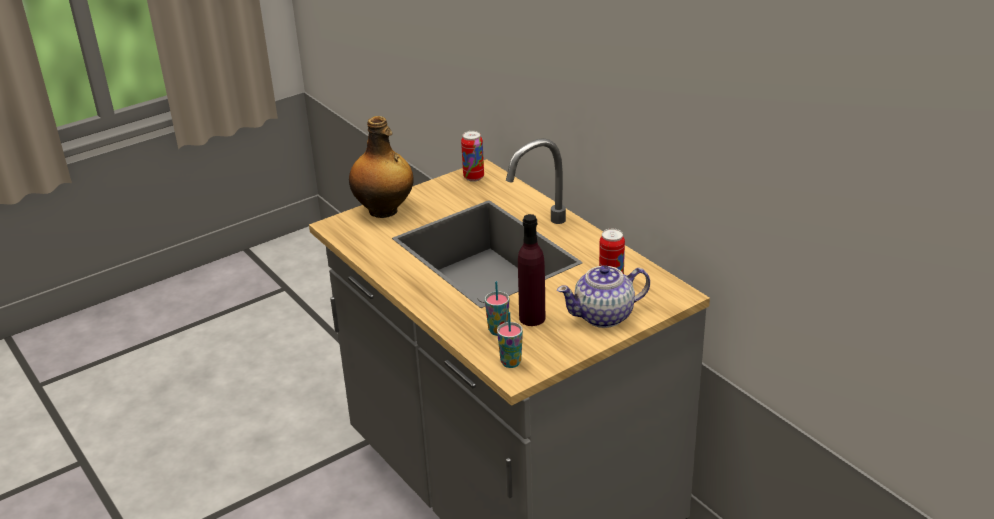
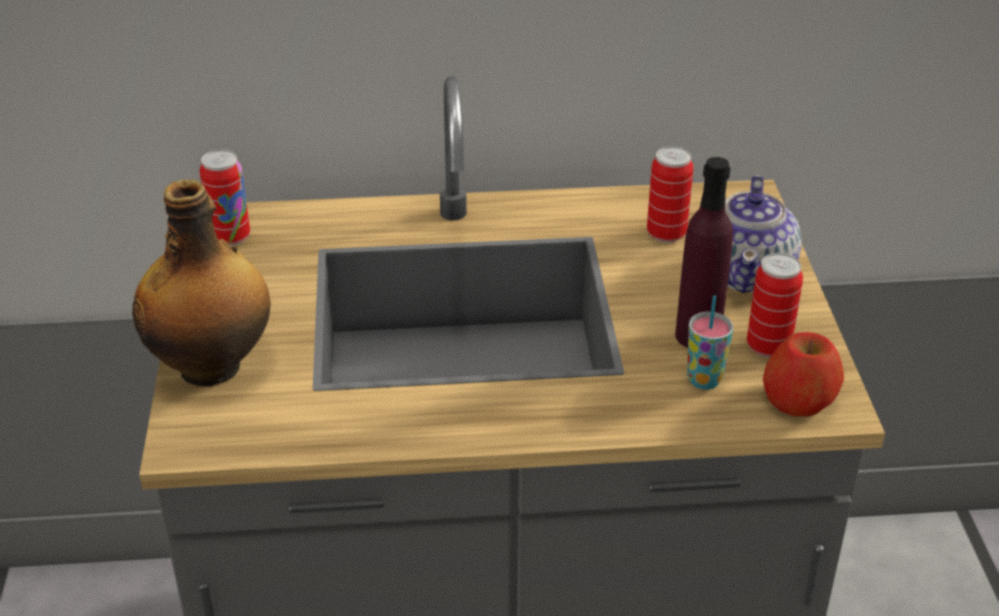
camera: 60 degrees left, 5 degrees up
cup [497,312,523,368] -> apple [763,332,844,416]
none -> can [747,253,803,358]

